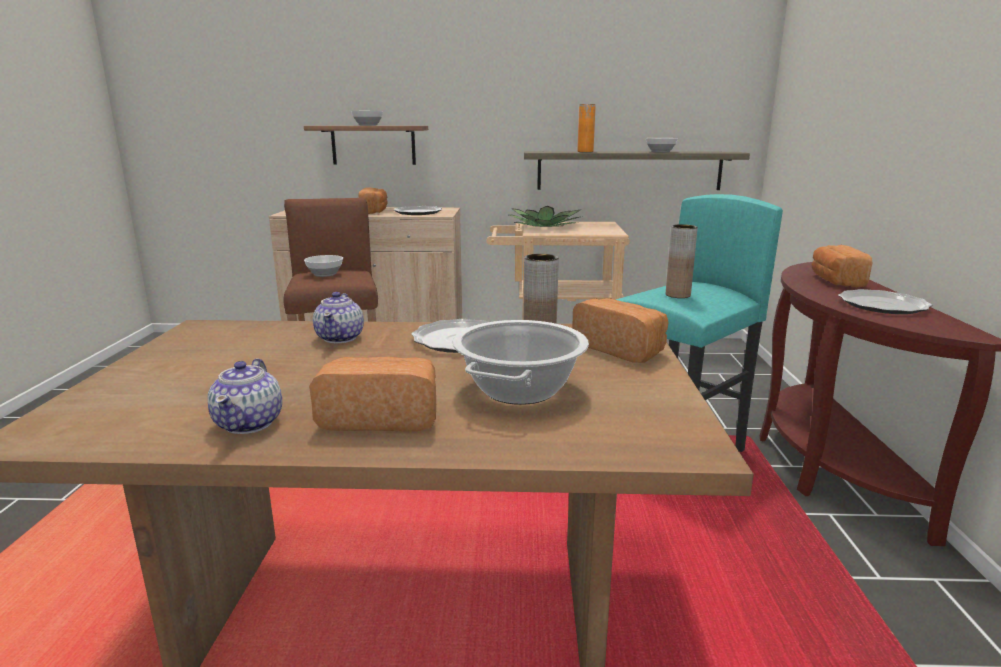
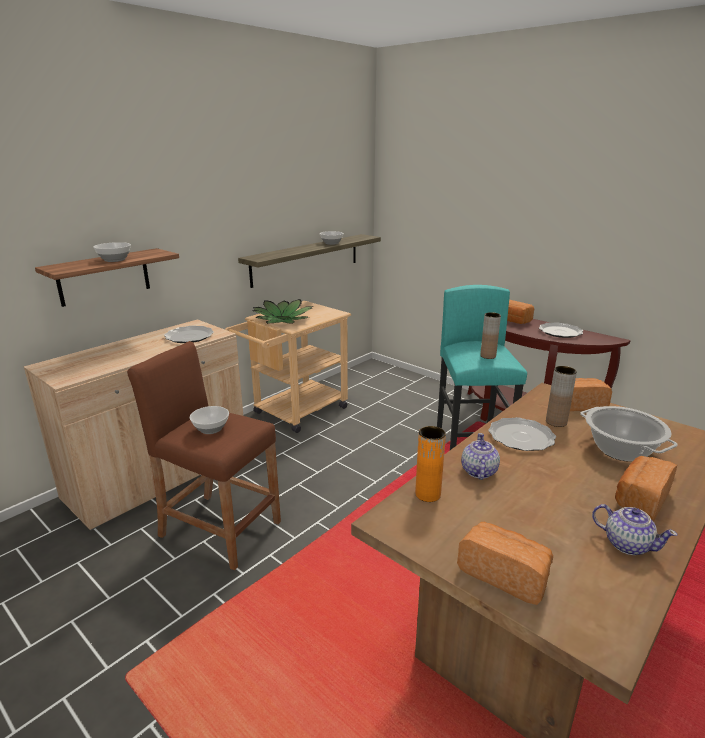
camera: 50 degrees left, 5 degrees up
teapot [313,292,364,343] -> teapot turned 120 degrees counterclockwise [461,433,500,480]
bread [359,188,388,214] -> bread moved to [457,522,553,605]
orange vase [577,104,596,152] -> orange vase moved to [415,426,446,502]

